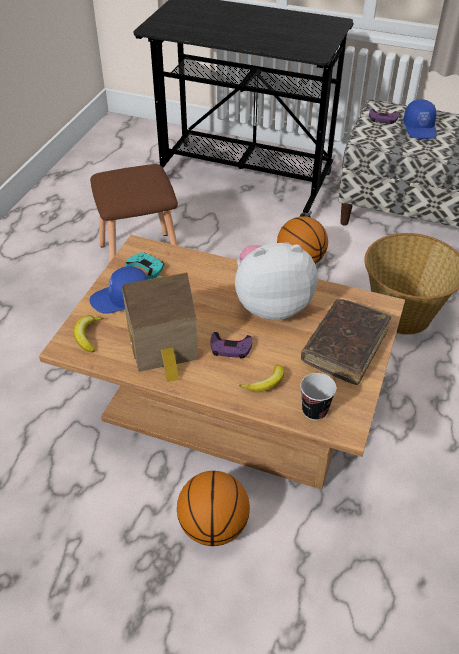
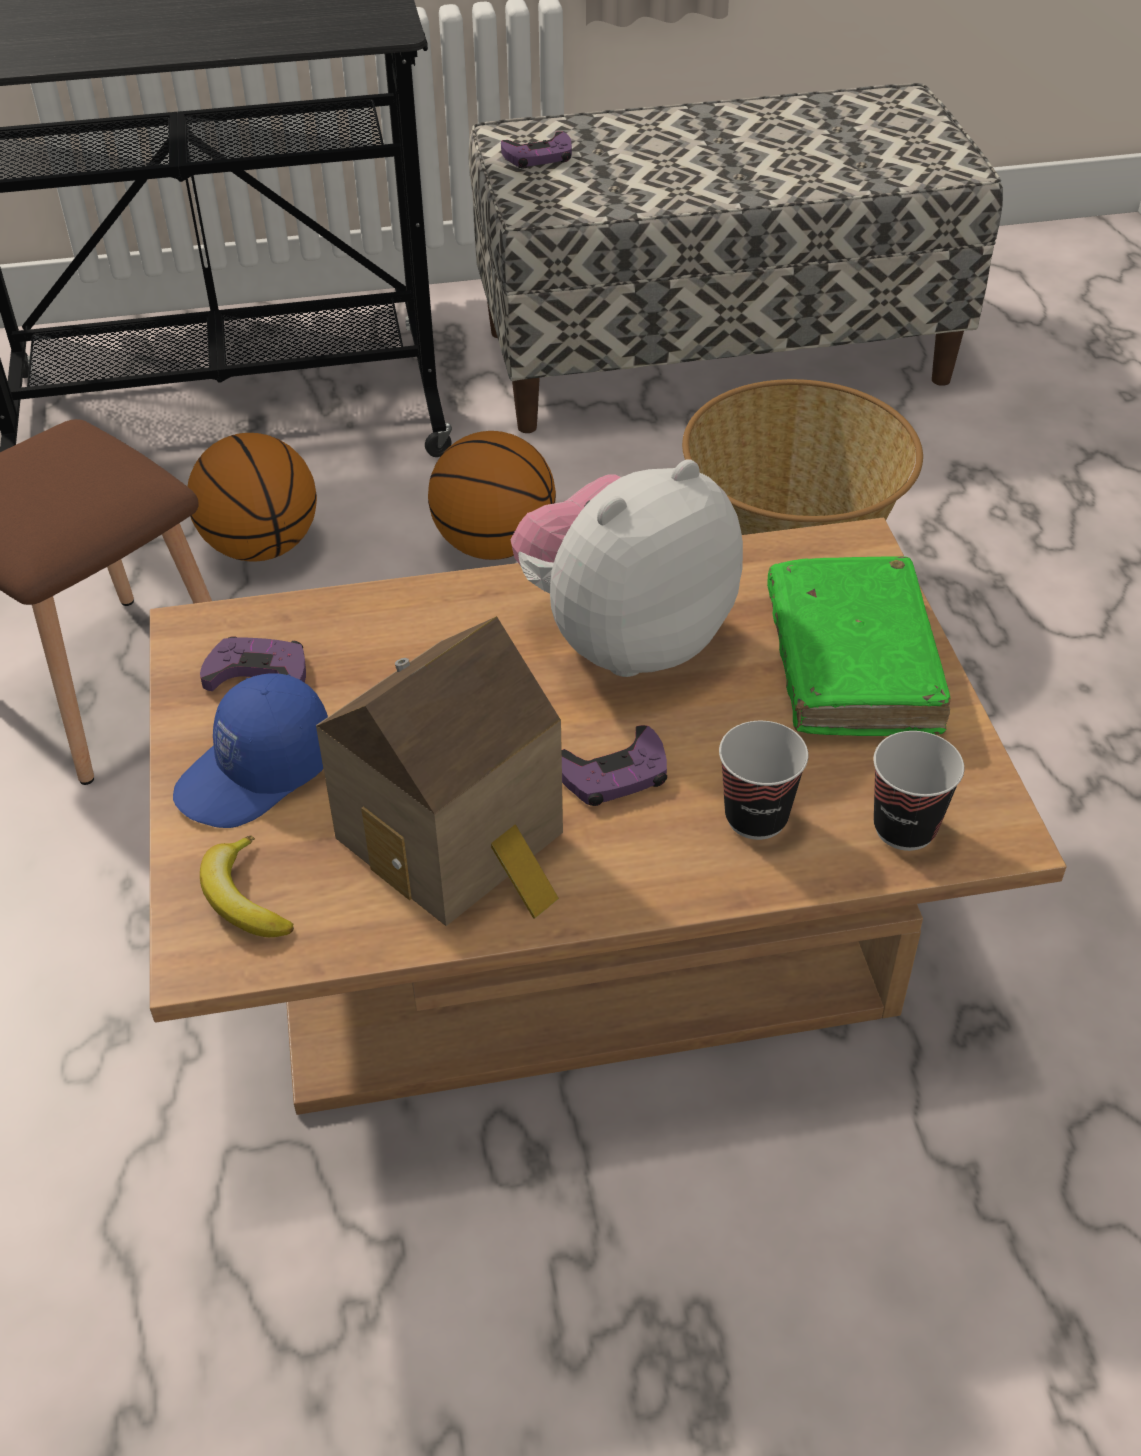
camera: 30 degrees left, 0 degrees up
turquoise game controller [126,252,164,279] -> purple game controller [200,636,306,691]
basketball [177,471,250,546] -> basketball moved to [187,433,317,561]
banana [239,365,284,392] -> cup [719,721,808,840]
brown book [301,299,391,385] -> green book [767,556,951,736]
blue cap [403,99,437,139] -> none

